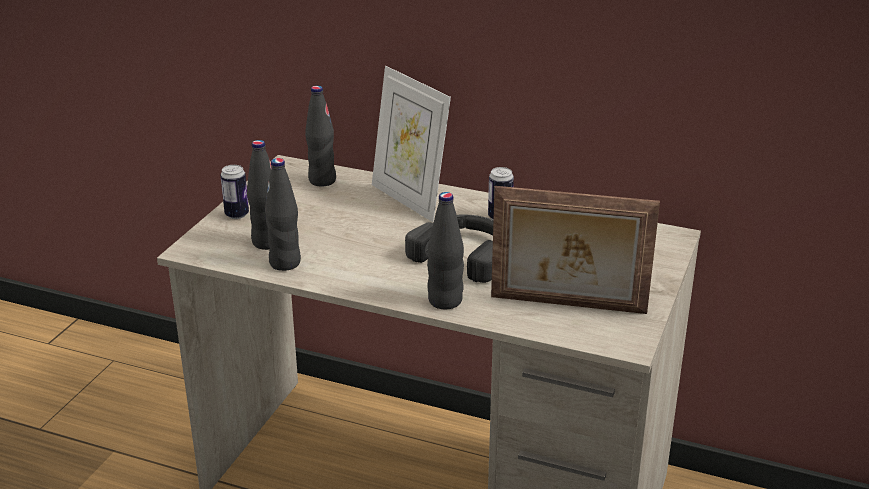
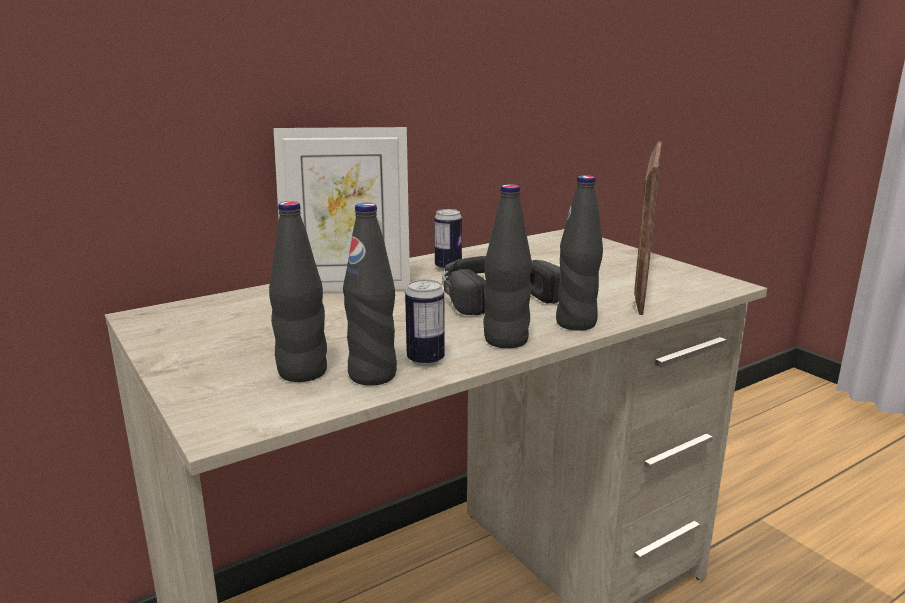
camera: 55 degrees left, 10 degrees down
can [220,165,249,219] -> can moved to [405,279,445,366]
black bottle [305,85,336,187] -> black bottle moved to [483,184,532,348]
picture frame [491,186,660,314] -> picture frame turned 150 degrees clockwise [634,141,662,315]

